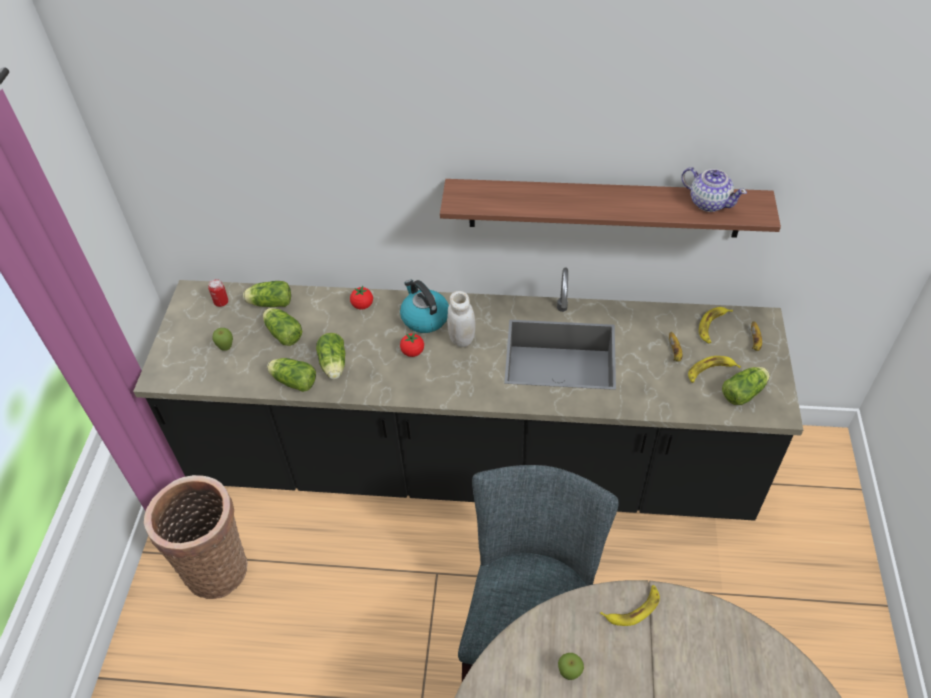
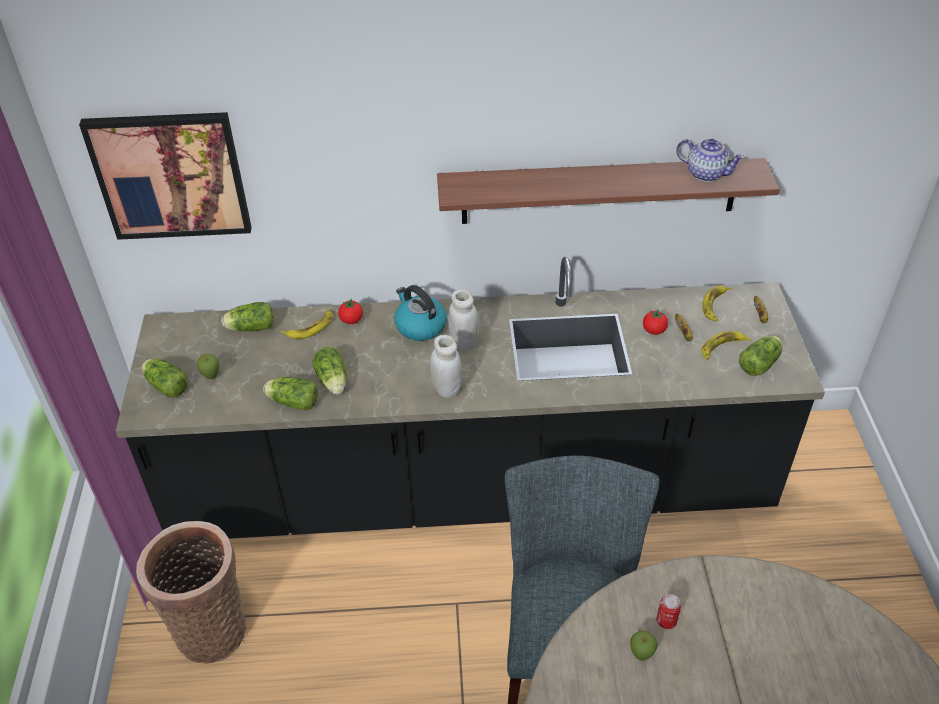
camera: 10 degrees left, 5 degrees down
can [208,279,229,307] -> can moved to [657,594,681,629]
lettuce [263,308,302,346] -> lettuce moved to [142,359,188,398]
tomato [400,333,424,357] -> tomato moved to [643,309,668,335]
banana [600,585,660,626] -> banana moved to [281,309,333,339]
none -> picture [79,112,252,240]
none -> white jar [430,335,462,398]

